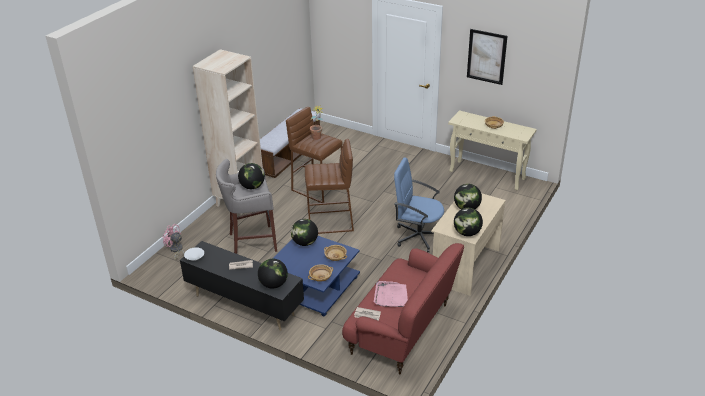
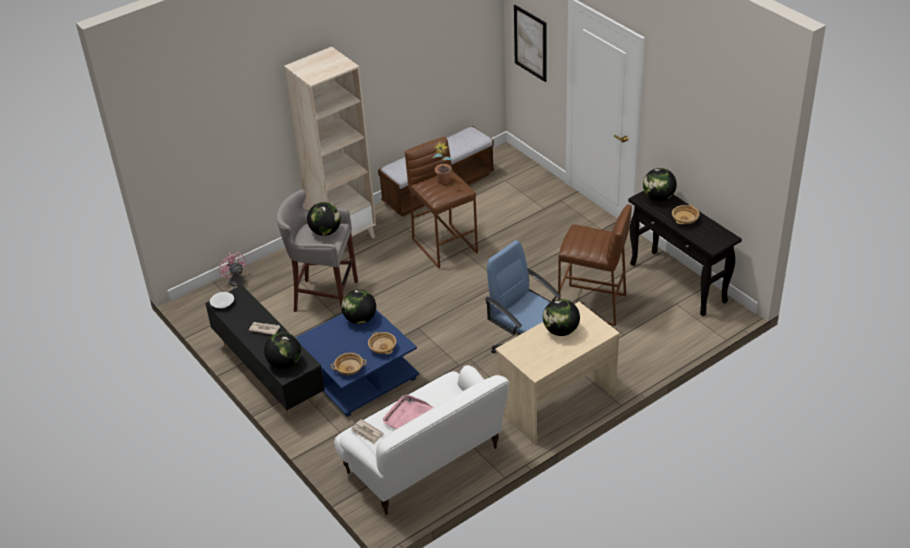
camera: 25 degrees right, 5 degrees up
brown stool [305,139,354,234] -> brown stool moved to [558,204,632,326]
red sofa [342,243,464,374] -> white sofa [334,365,509,515]
beige console table [448,110,537,190] -> black console table [628,191,742,316]
globe [454,208,483,236] -> globe moved to [643,168,677,201]
picture [467,29,507,85] -> picture moved to [514,5,547,82]

